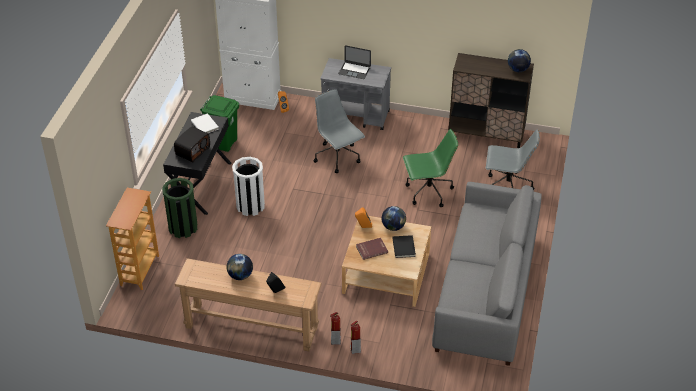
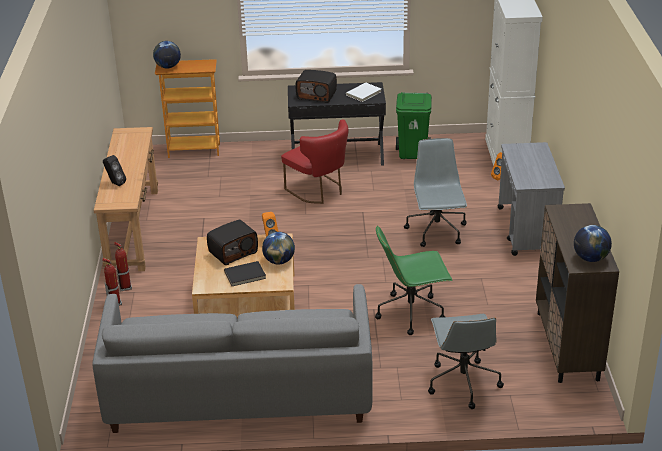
camera: 75 degrees right, 10 degrees down
green trash can [162,178,198,238] -> none
globe [226,254,253,280] -> globe moved to [153,41,181,68]
white trash can [232,157,265,216] -> red chair [281,119,349,204]
grey office chair [314,89,365,173] -> grey office chair turned 45 degrees counterclockwise [404,138,467,247]
laptop [338,45,371,79] -> none
red book [356,238,388,260] -> radio [207,220,258,265]
green office chair [403,129,458,207] -> green office chair turned 105 degrees clockwise [375,225,452,335]

